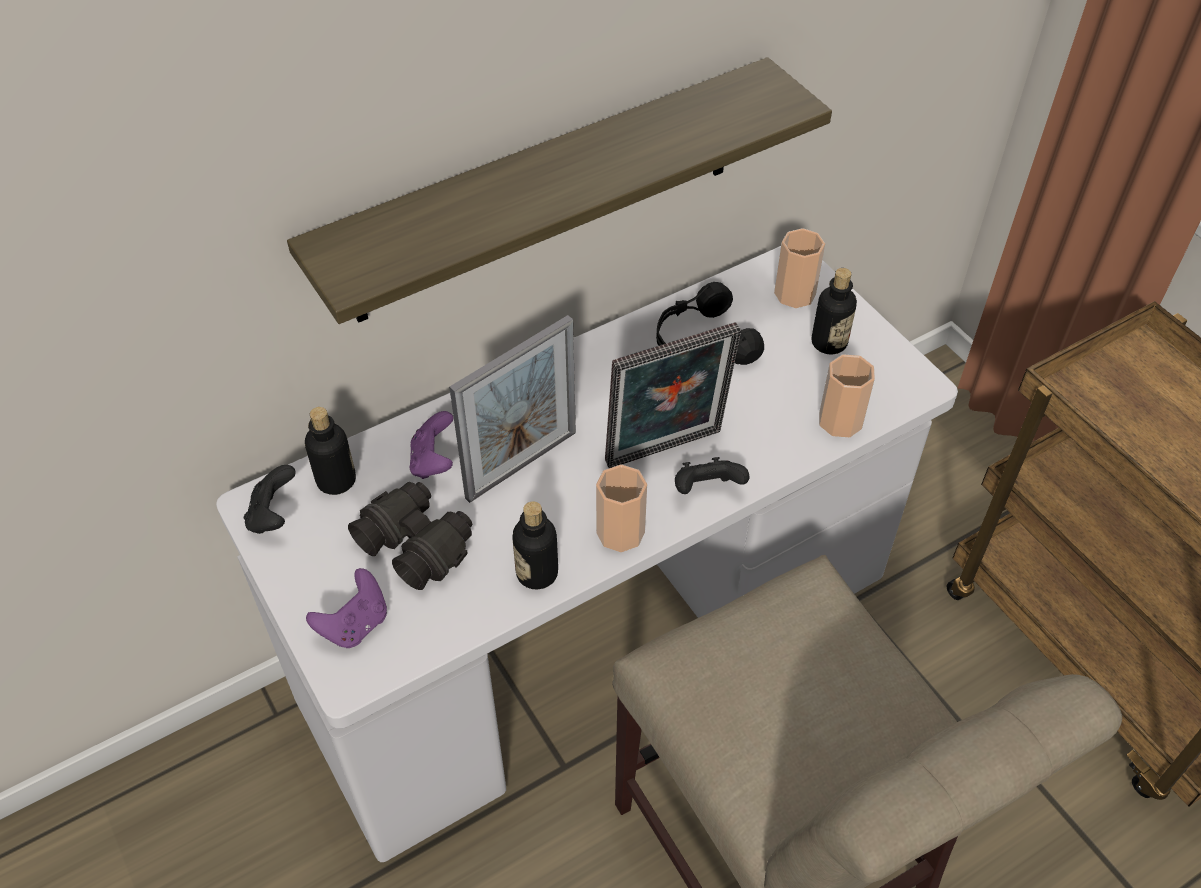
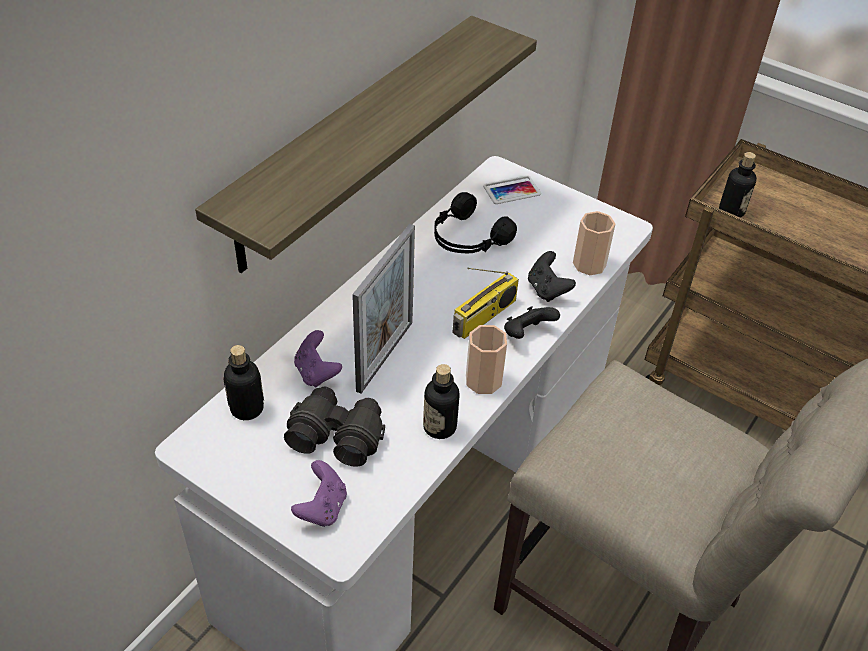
camera: 25 degrees left, 5 degrees down
black game controller [244,465,295,534] -> black game controller moved to [528,251,576,302]
picture frame [605,322,741,468] -> radio [452,268,519,339]
cup [774,228,825,308] -> phone [483,175,541,204]
bottle [811,268,857,355] -> bottle moved to [719,152,757,218]

